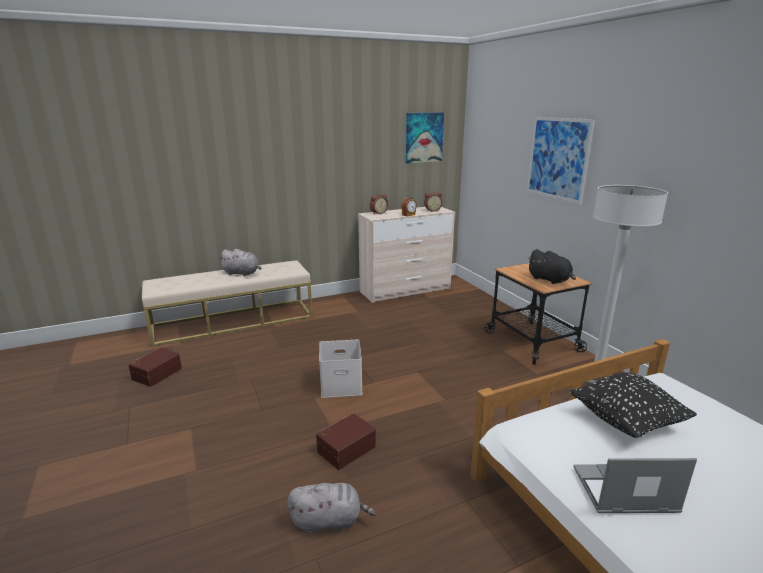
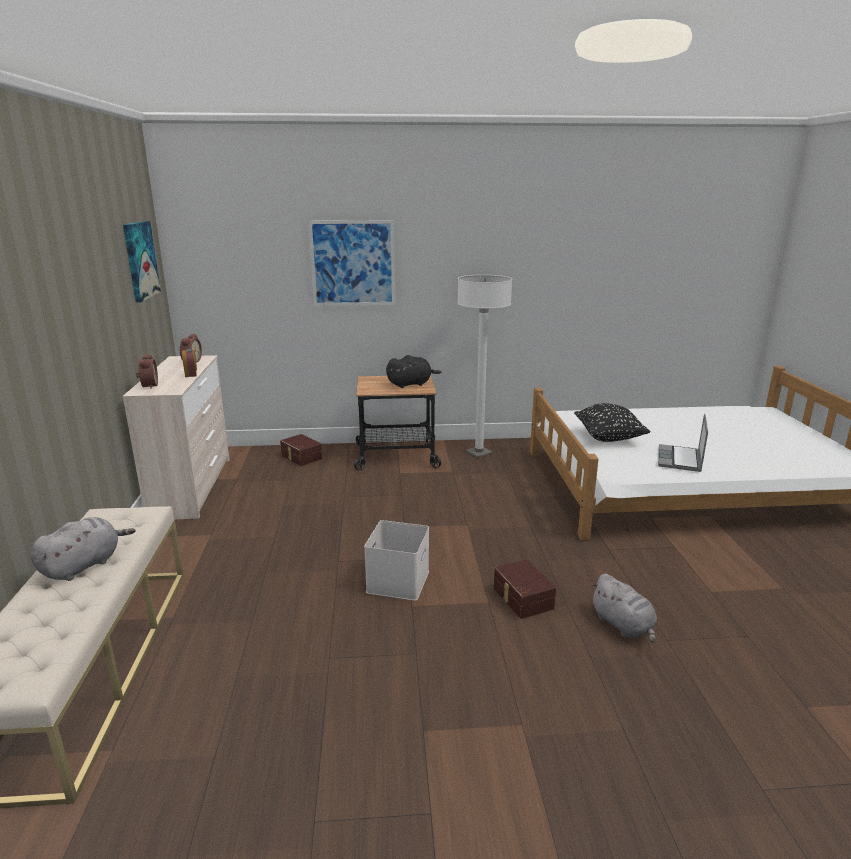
camera: 70 degrees left, 0 degrees up
brown storage box [128,348,182,387] -> brown storage box moved to [280,434,322,466]
grey plush toy [287,483,376,534] -> grey plush toy turned 135 degrees clockwise [591,574,657,643]

